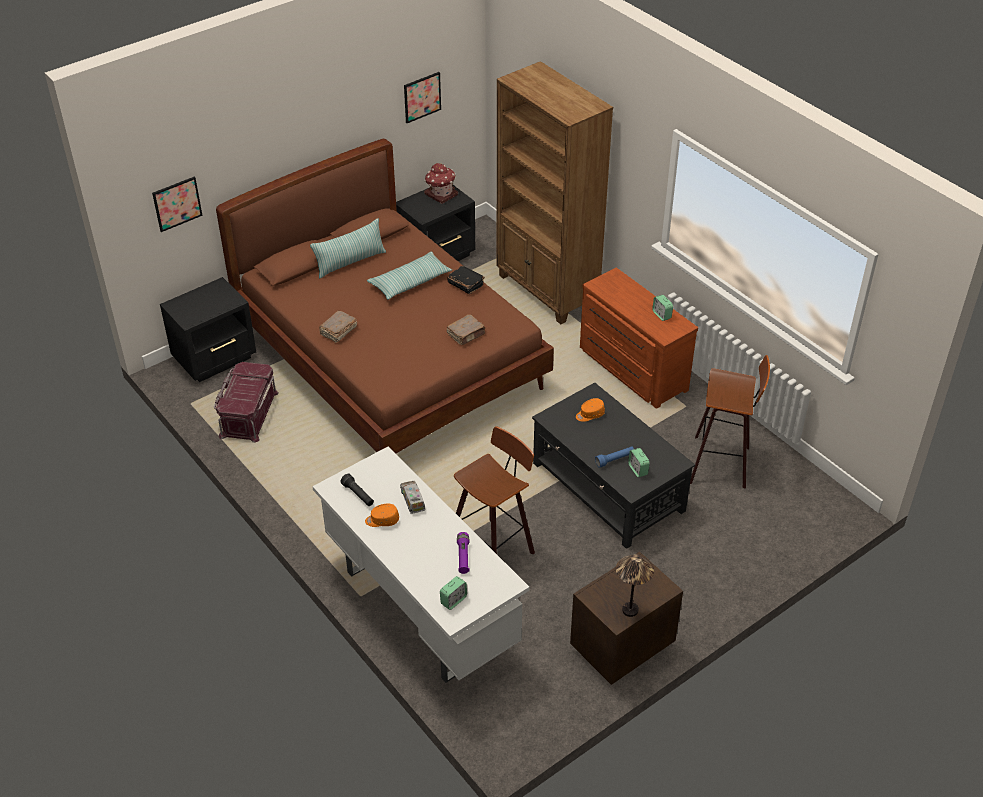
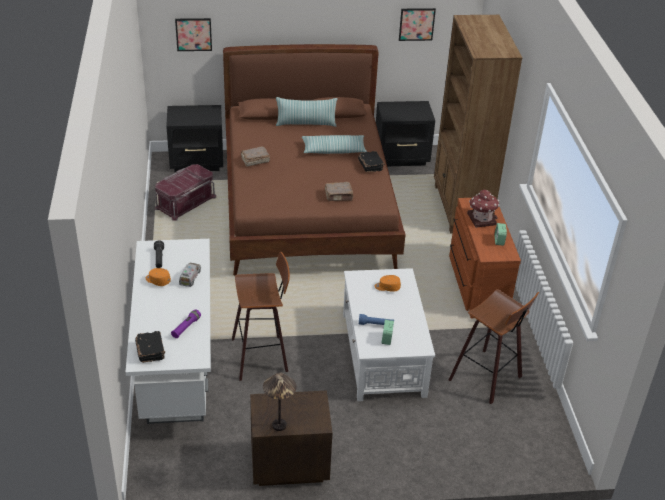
camera: 30 degrees right, 5 degrees down
toy house [424,163,458,204] -> toy house moved to [467,189,500,228]
alarm clock [440,576,467,610] -> black book [135,331,165,363]
black coffee table [532,382,695,549] -> white coffee table [343,268,435,401]

